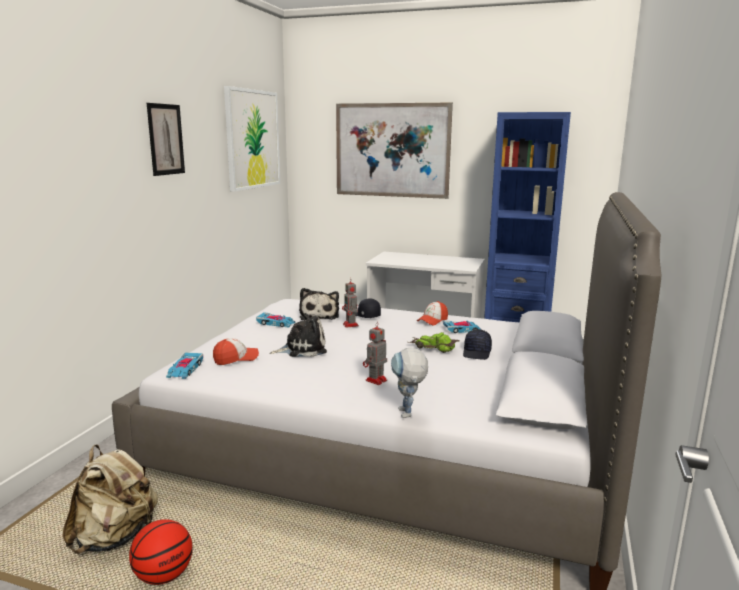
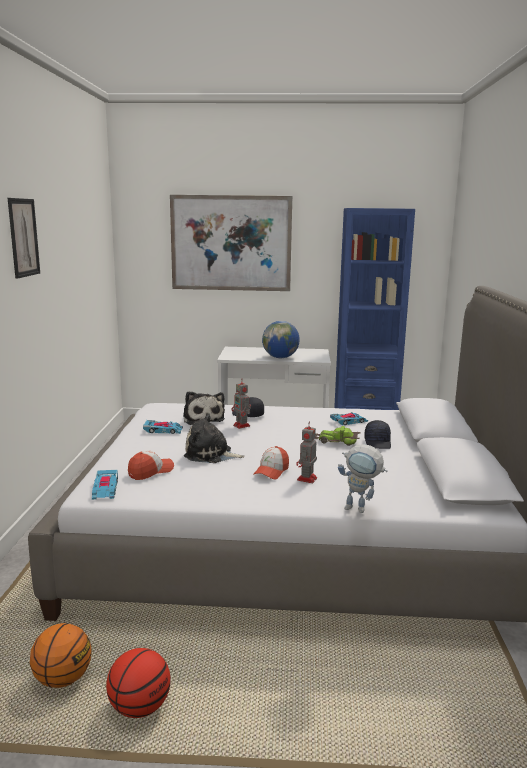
camera: 15 degrees left, 0 degrees up
beige backpack [62,444,158,554] -> basketball [30,623,91,688]
picture [224,86,280,192] -> none
plush toy [270,313,327,357] -> plush toy turned 135 degrees counterclockwise [184,414,245,463]
toy robot [391,348,428,418] -> toy robot turned 45 degrees counterclockwise [338,444,388,513]
cap [417,301,448,326] -> cap moved to [253,446,289,479]
none -> globe [262,321,300,358]

